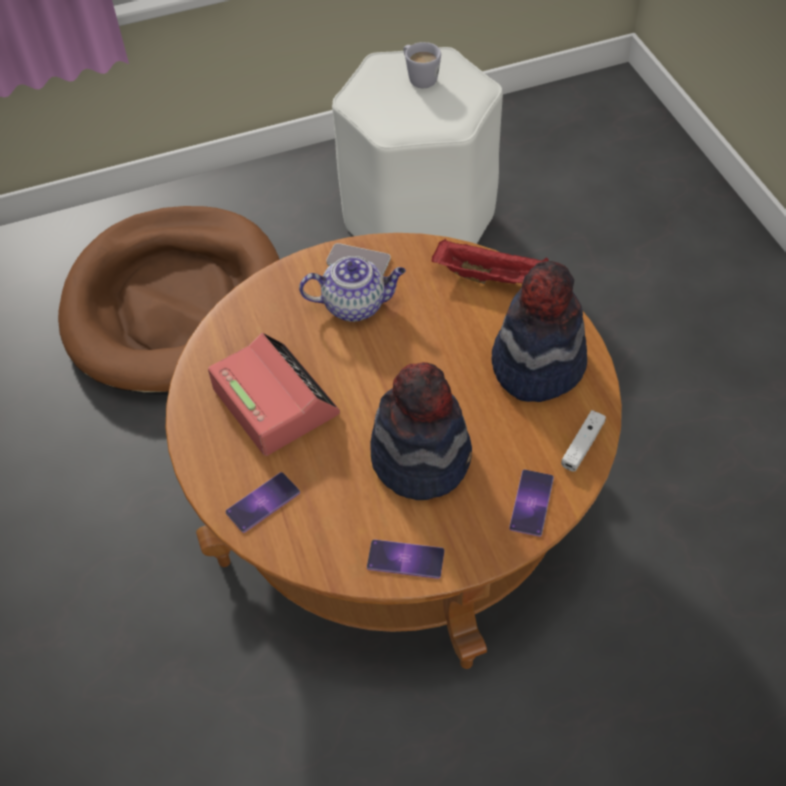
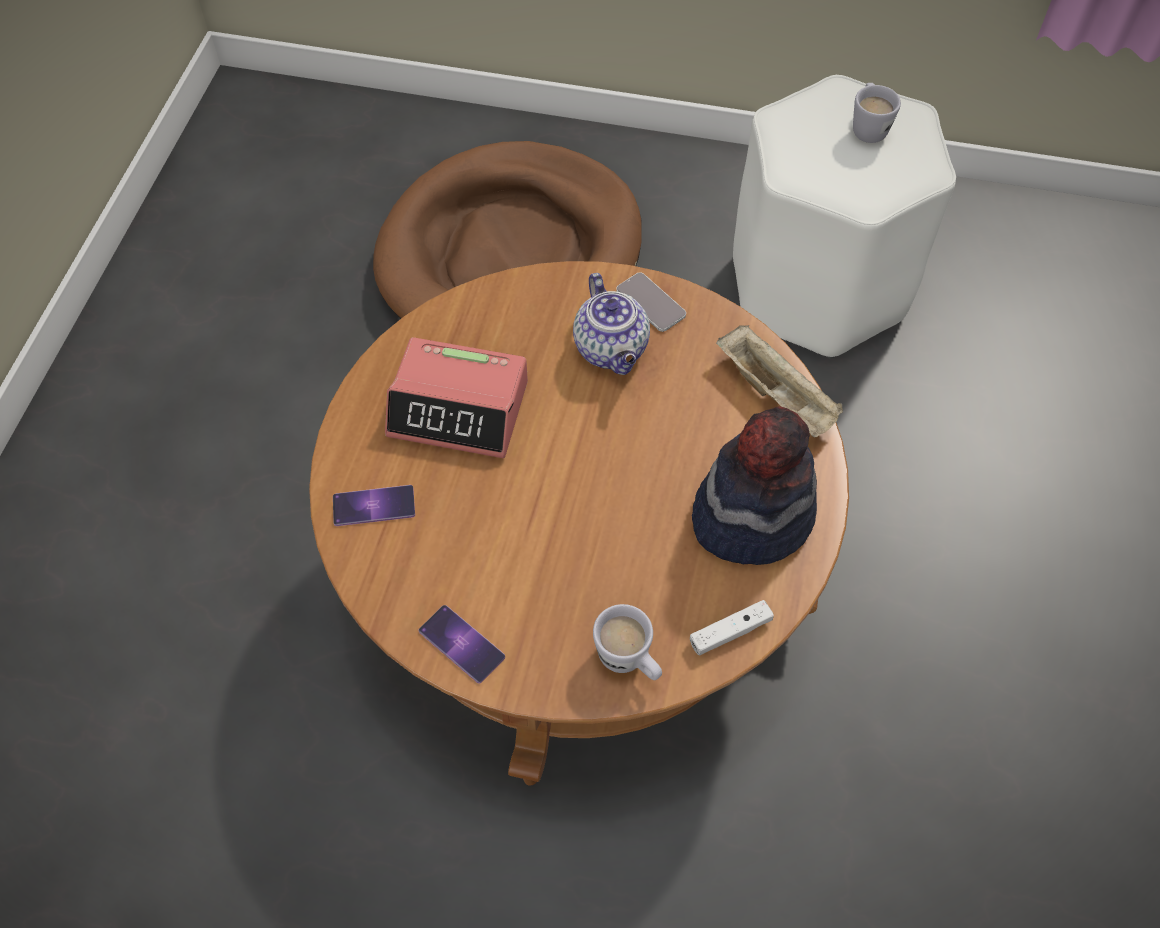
camera: 30 degrees right, 5 degrees up
alarm clock [208,333,340,456] -> alarm clock turned 105 degrees clockwise [385,337,528,458]
teapot [299,256,406,322] -> teapot turned 45 degrees clockwise [573,273,650,375]
hat [370,362,472,500] -> none
red tray [432,239,549,284] -> beige tray [716,325,843,437]
phone [509,469,554,537] -> white mug [593,604,662,680]

